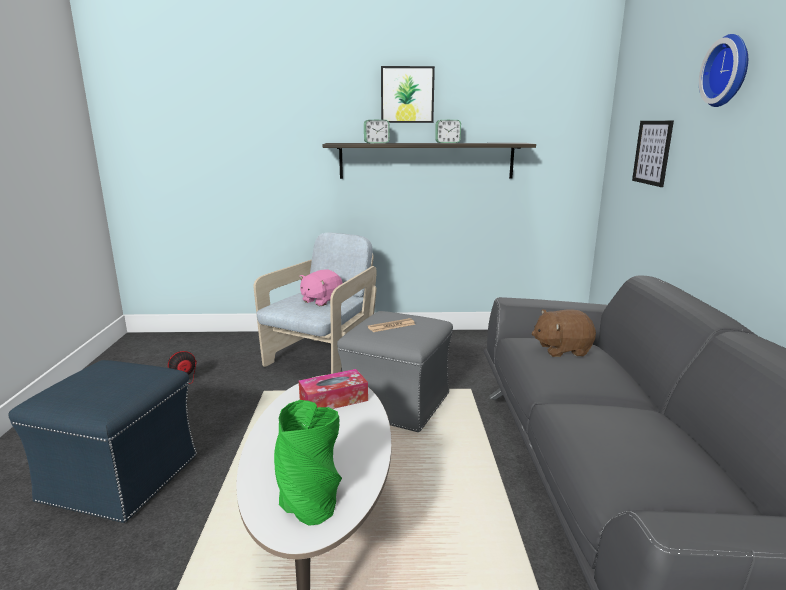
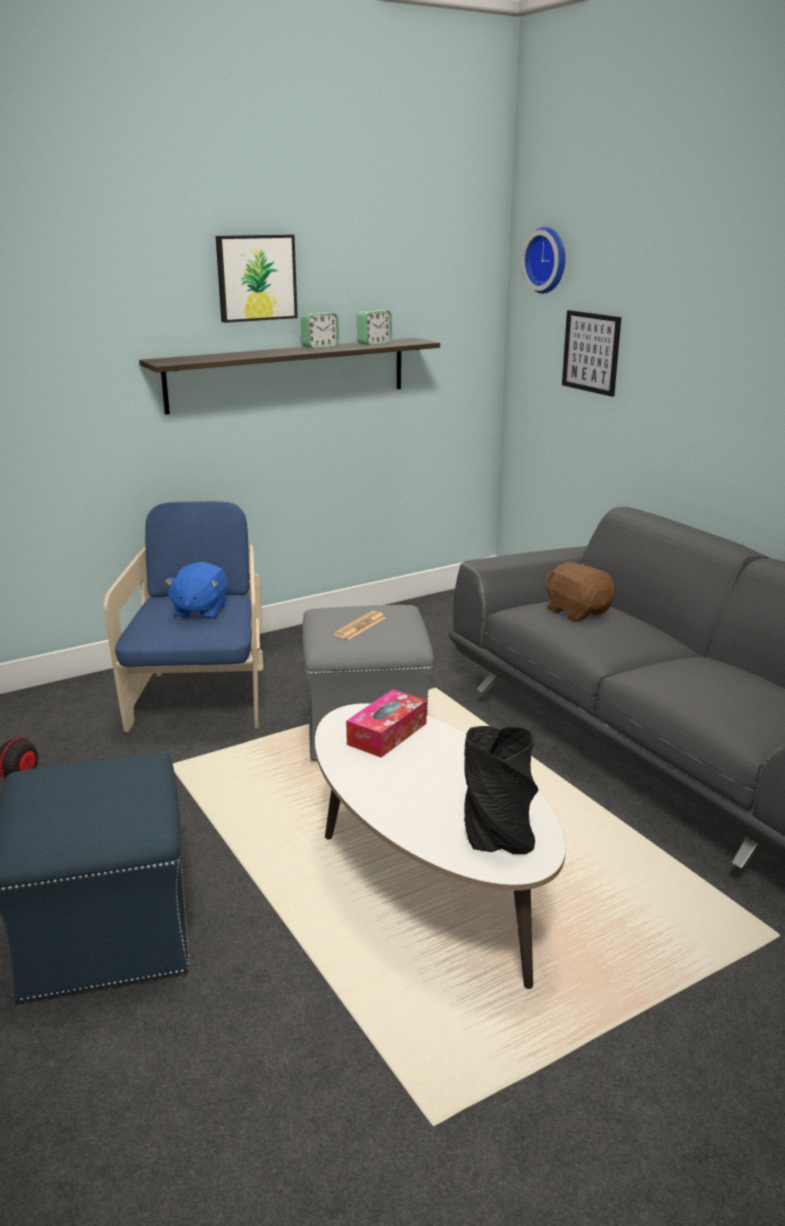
camera: 30 degrees left, 5 degrees up
beige armchair [254,233,377,374] -> blue armchair [104,501,263,733]
green vase [274,400,342,526] -> black vase [464,726,538,854]
pink plush toy [299,269,343,306] -> blue plush toy [165,562,228,620]
alarm clock [364,119,390,143] -> alarm clock moved to [356,310,392,345]
brown plush toy [532,310,596,357] -> brown plush toy turned 90 degrees clockwise [546,562,615,622]
wall clock [699,34,748,107] -> wall clock moved to [521,227,565,294]

